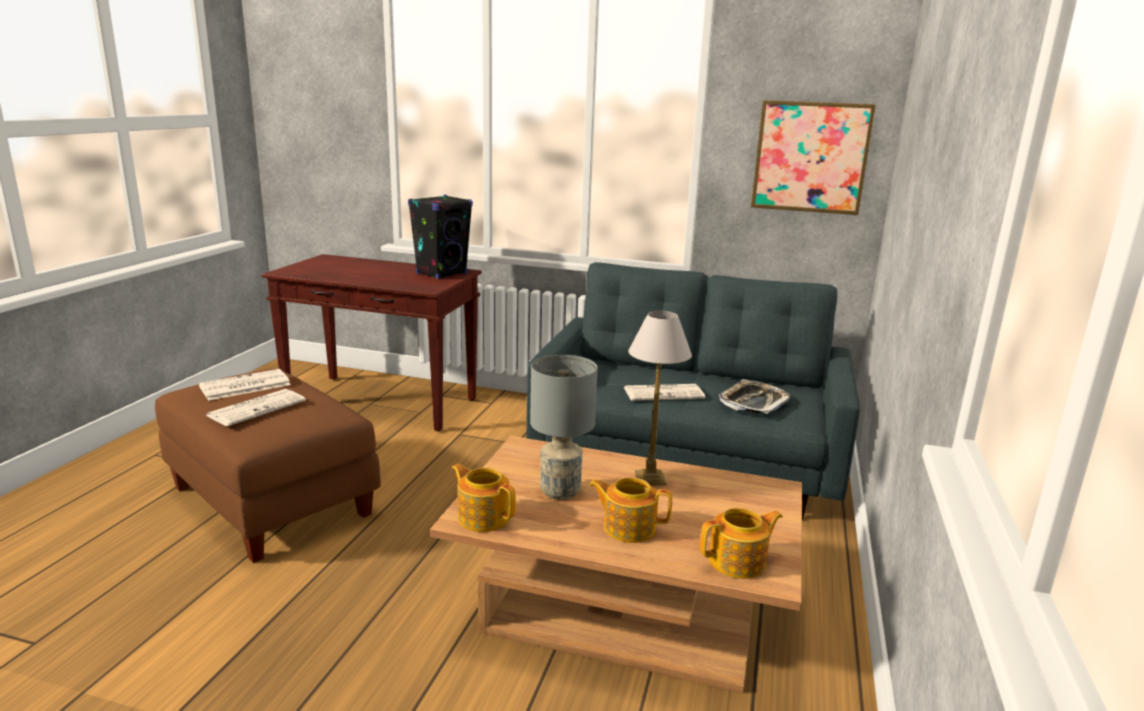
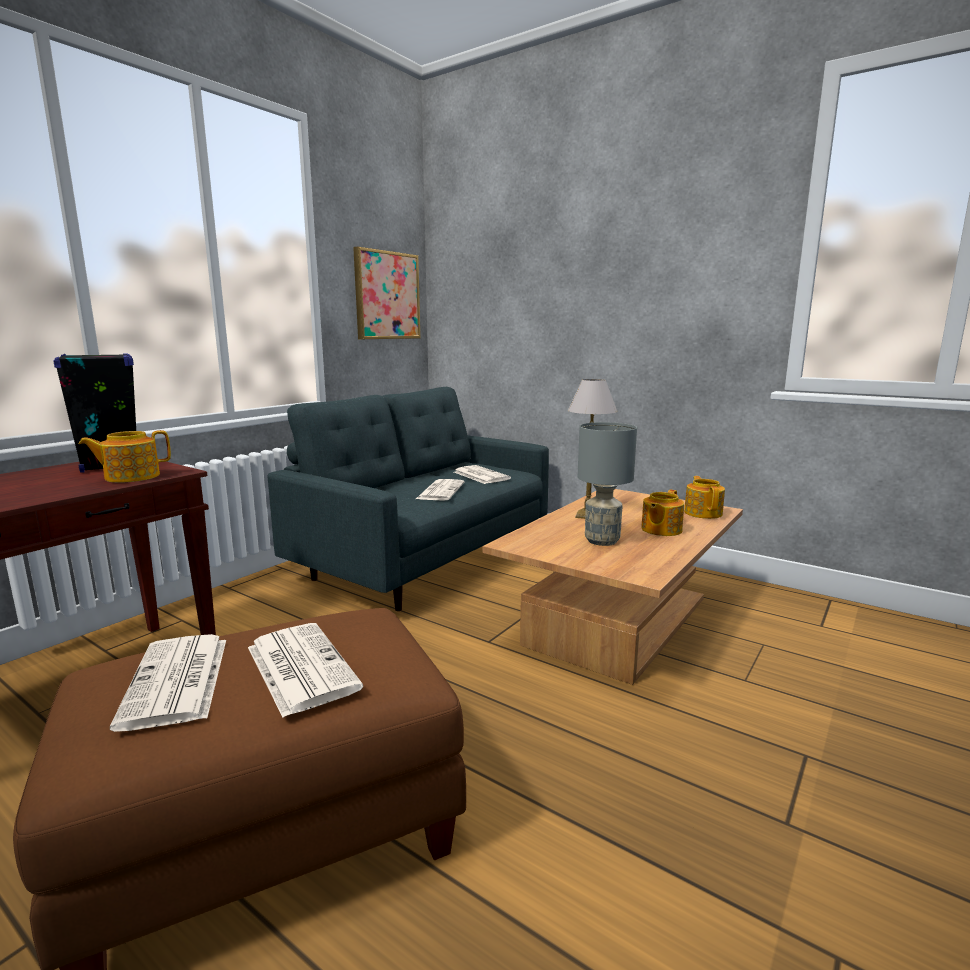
camera: 70 degrees left, 5 degrees down
teapot [452,464,516,532] -> teapot moved to [79,430,171,483]
tray [719,379,791,414] -> newspaper [454,465,511,484]

